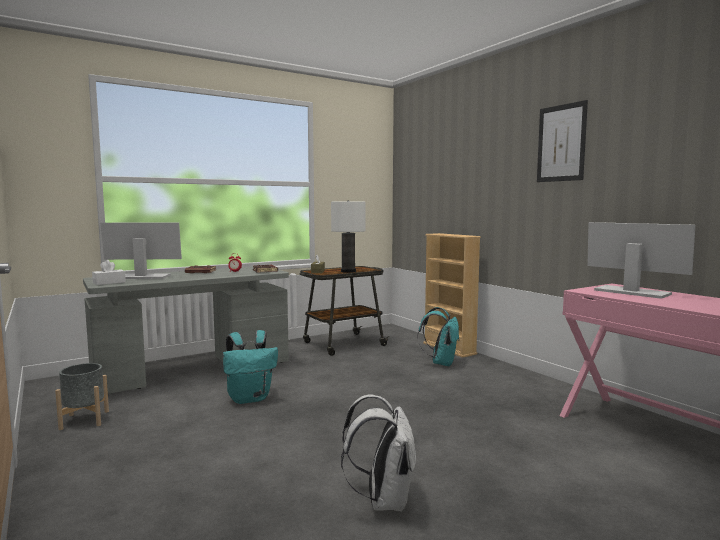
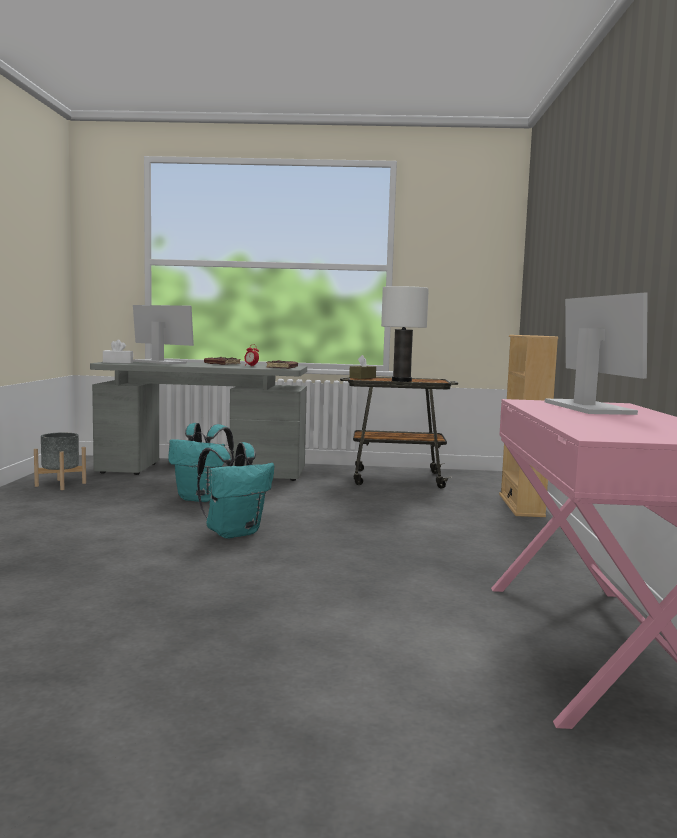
camera: 35 degrees right, 0 degrees up
white backpack [341,394,416,512] -> none
turquoise backpack [417,307,460,367] -> turquoise backpack moved to [197,442,274,539]
picture [537,100,588,182] -> none

